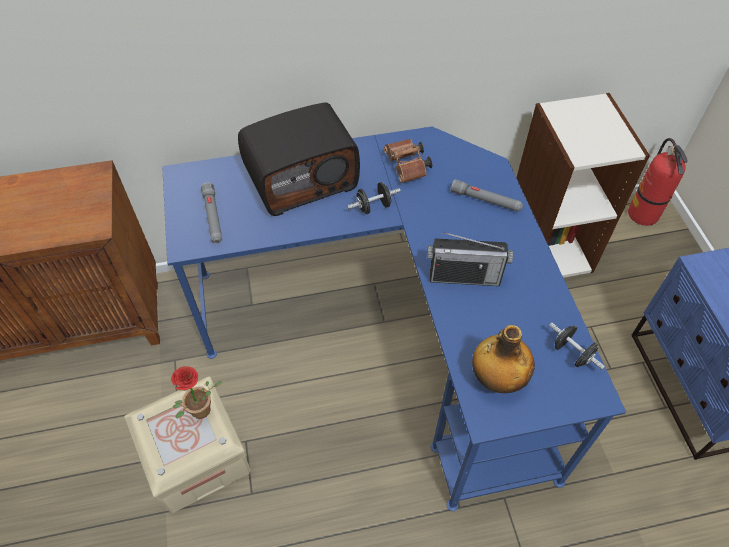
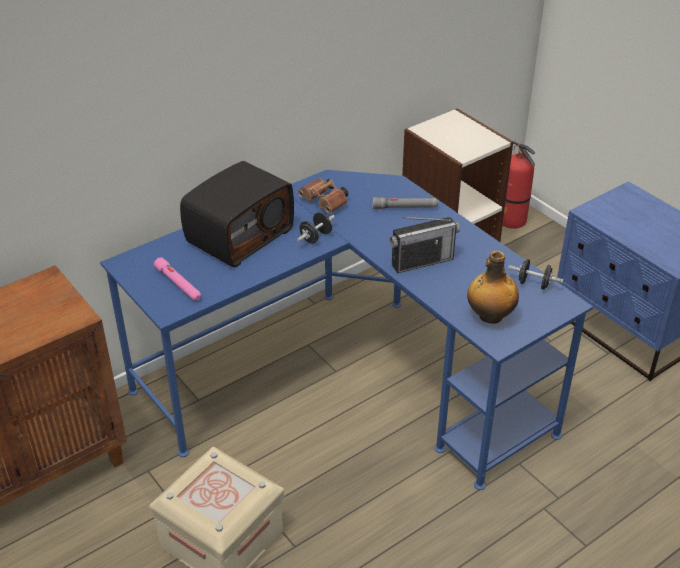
camera: 25 degrees left, 15 degrees down
potted plant [171,366,223,419] -> none
grey flashlight [201,183,222,243] -> pink flashlight [154,257,201,301]

